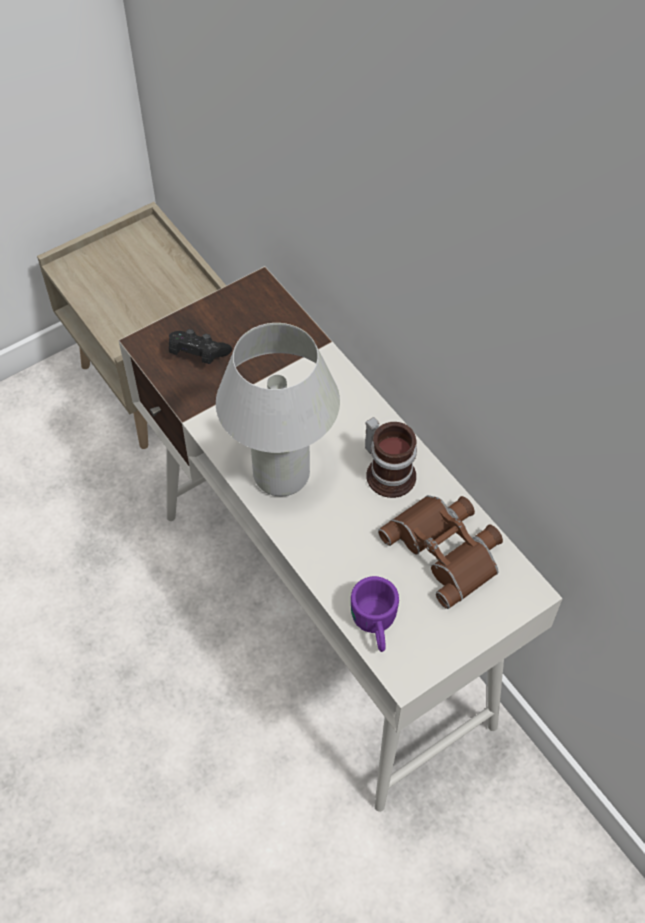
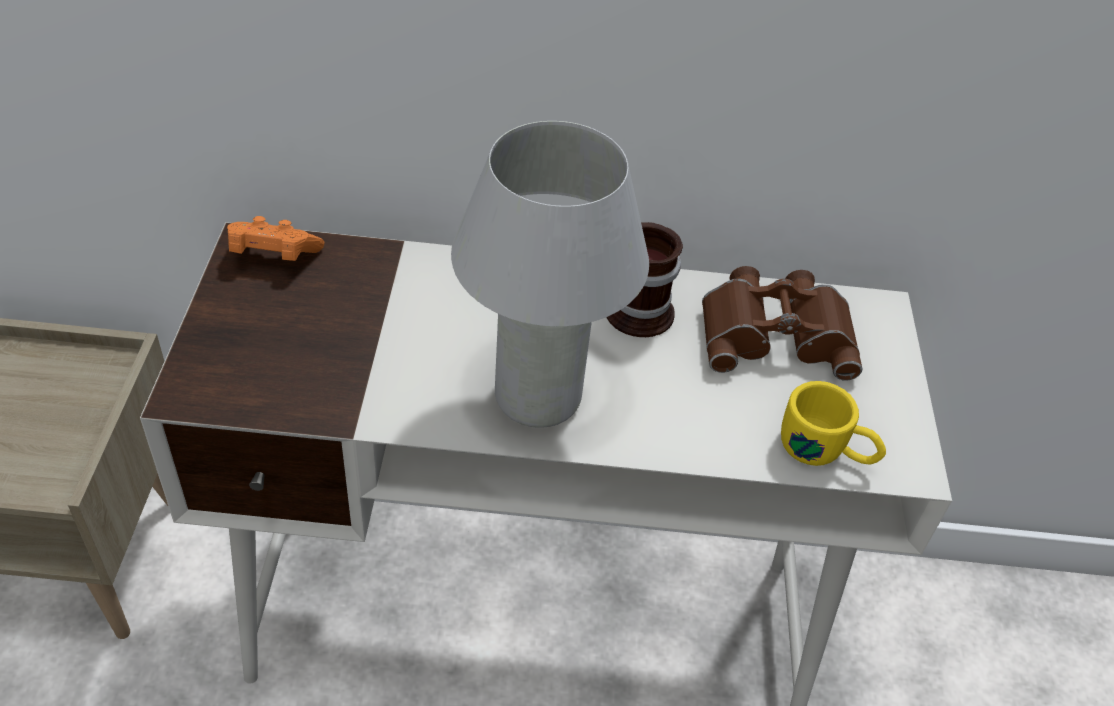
camera: 55 degrees left, 10 degrees down
black game controller [169,329,232,364] -> none
purple mug [351,576,399,652] -> yellow mug [781,381,886,466]
none -> orange game controller [227,216,325,261]

